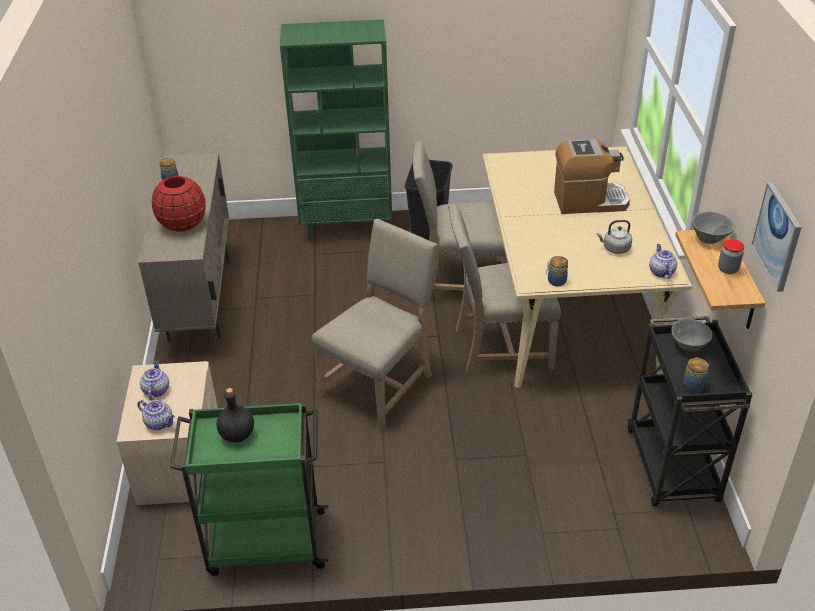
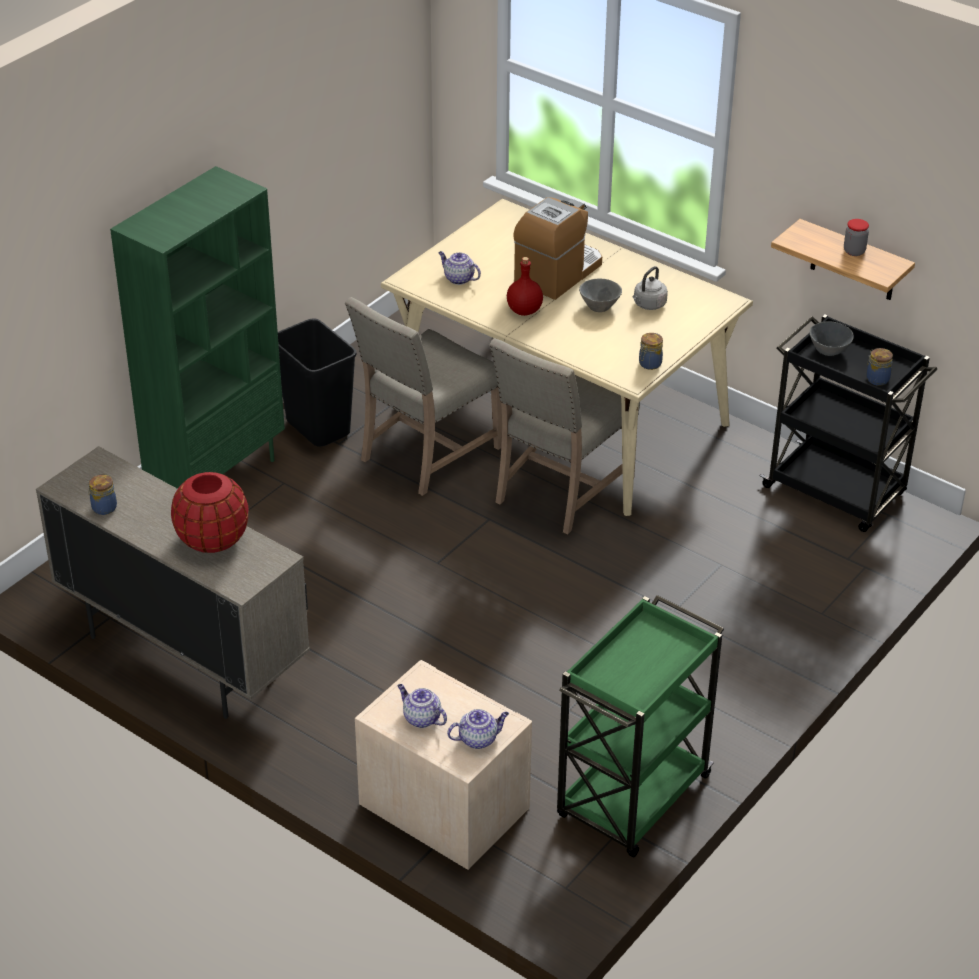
camera: 50 degrees left, 0 degrees up
black bottle [216,388,254,443] -> none
beige chair [311,219,438,430] -> none
teapot [649,244,677,279] -> teapot moved to [438,251,481,285]
grey bowl [693,212,734,244] -> grey bowl moved to [579,279,622,312]
picture [752,182,802,292] -> none
none -> red bottle [507,257,543,316]

